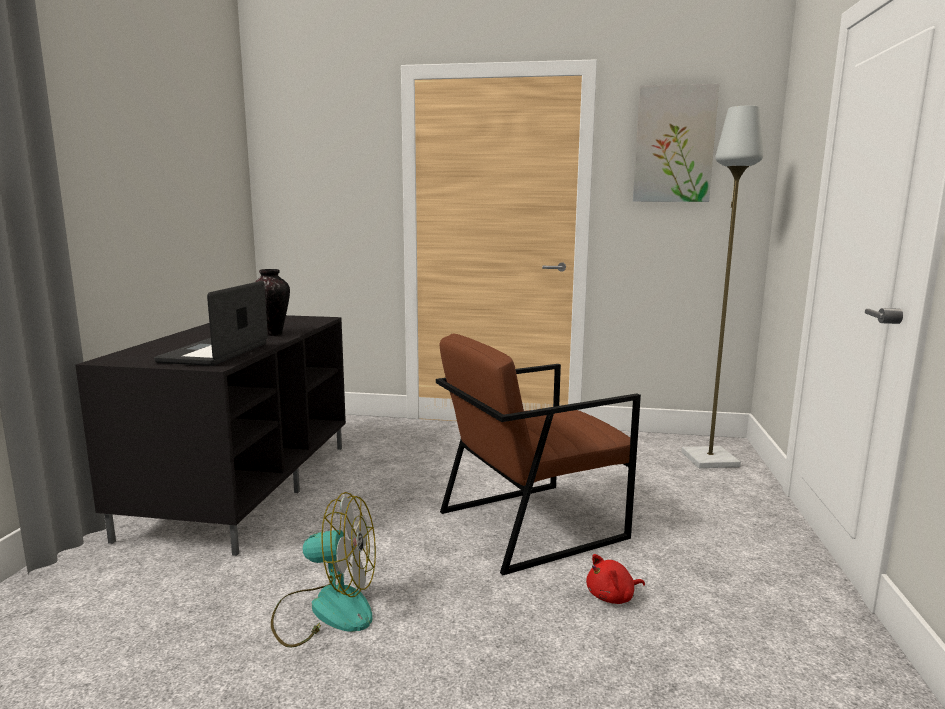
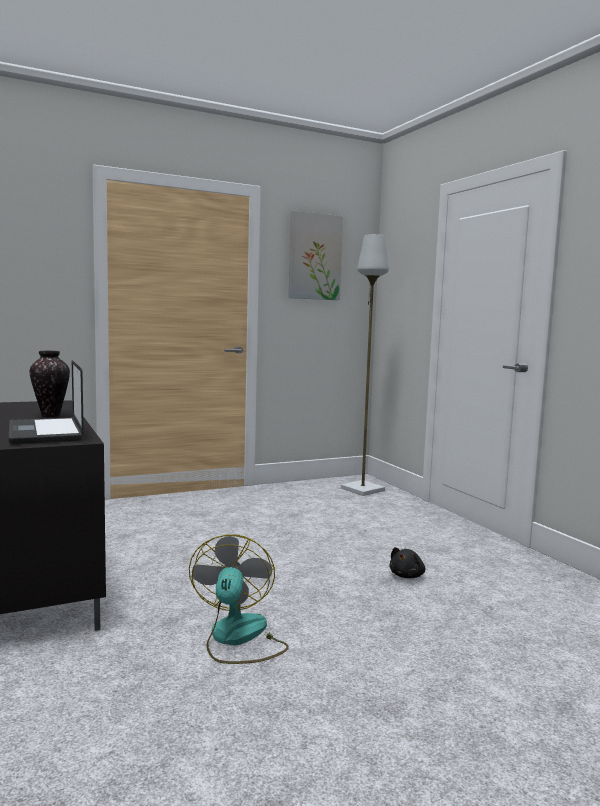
camera: 35 degrees left, 5 degrees down
fan [271,492,376,647] -> fan turned 60 degrees counterclockwise [189,534,289,664]
brown armchair [436,333,641,576] -> none
red plush toy [586,554,645,604] -> black plush toy [390,547,425,578]

